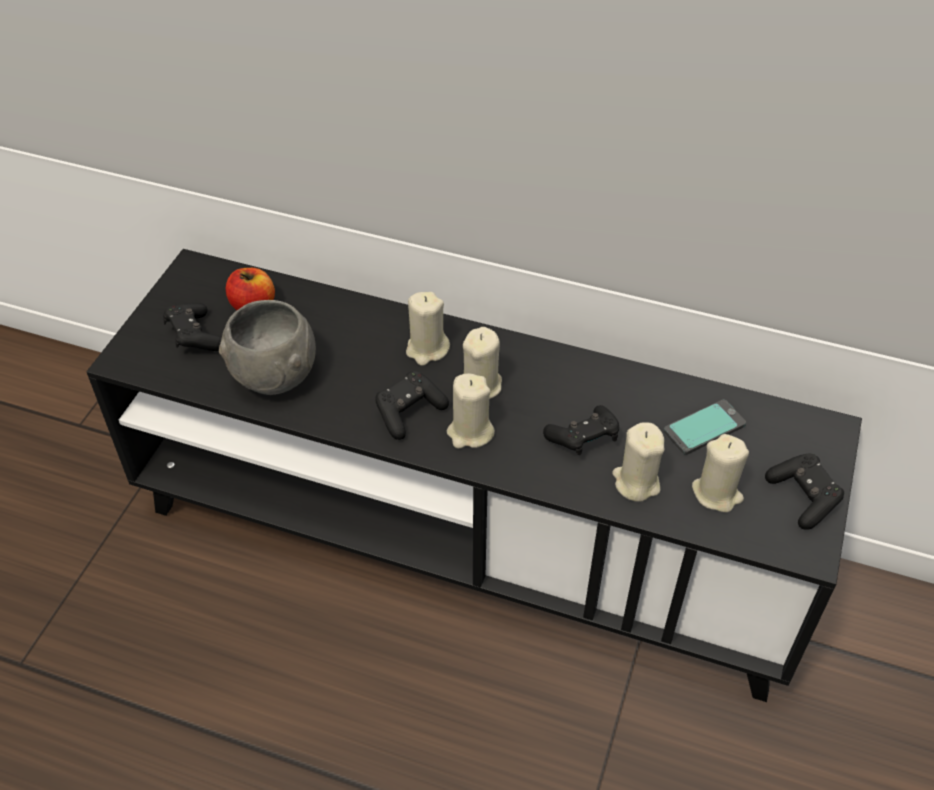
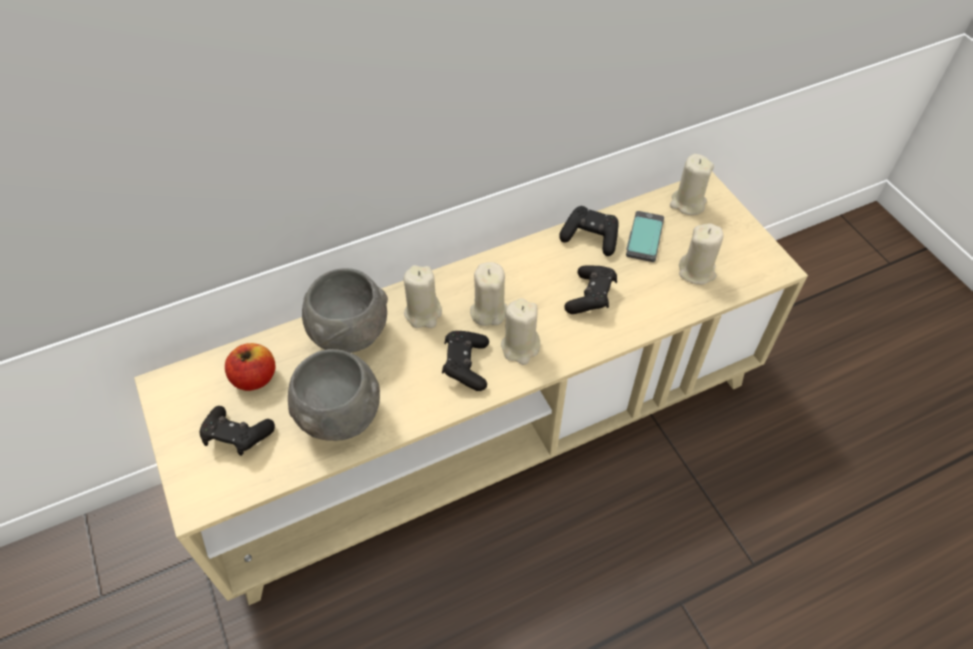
camera: 45 degrees left, 5 degrees up
black tv stand [86,249,862,702] -> beige tv stand [134,172,808,605]
beige candle [612,422,665,502] -> beige candle moved to [670,154,714,215]
black game controller [765,454,844,530] -> black game controller moved to [559,206,619,256]
none -> grey bowl [302,268,388,353]

